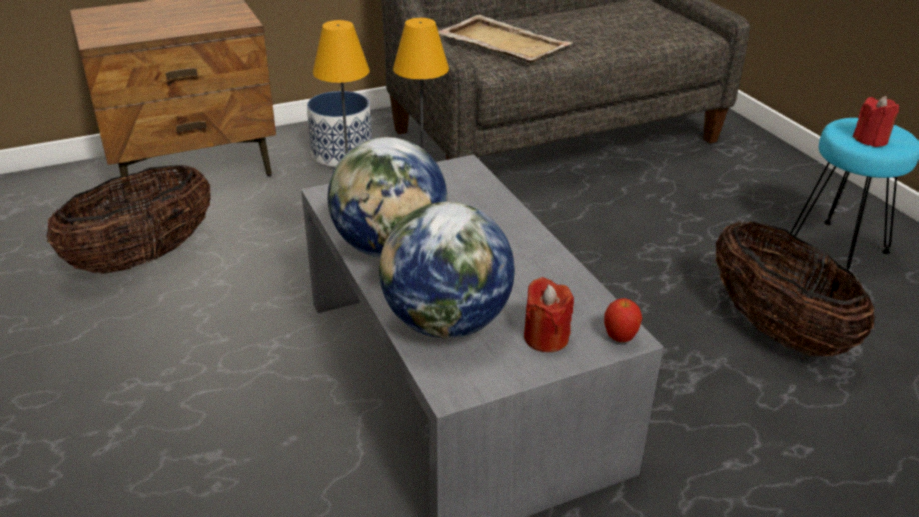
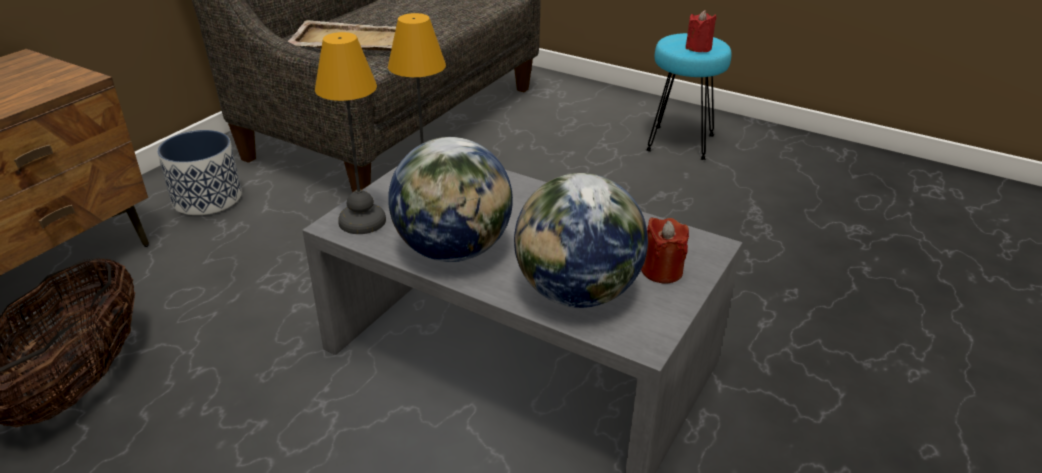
camera: 35 degrees left, 0 degrees up
apple [604,298,642,342] -> none
basket [716,220,874,357] -> none

